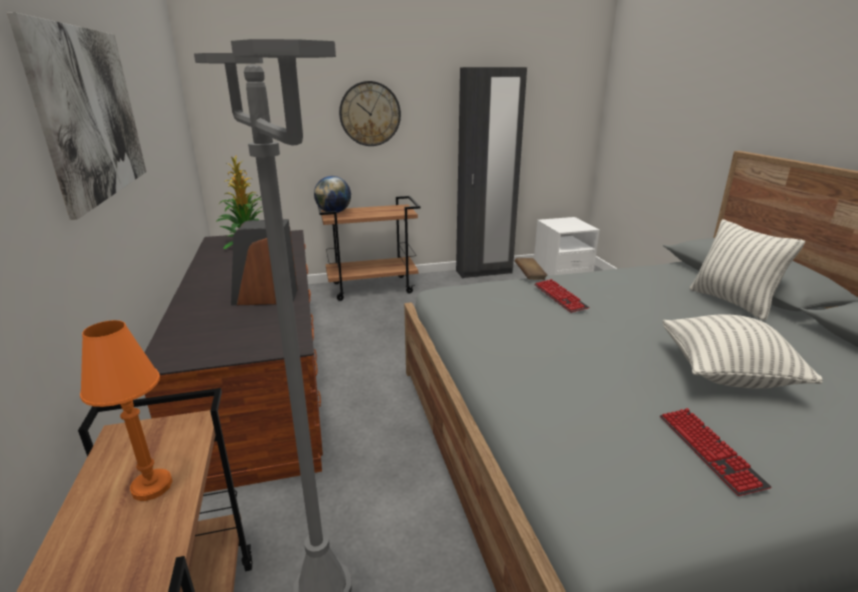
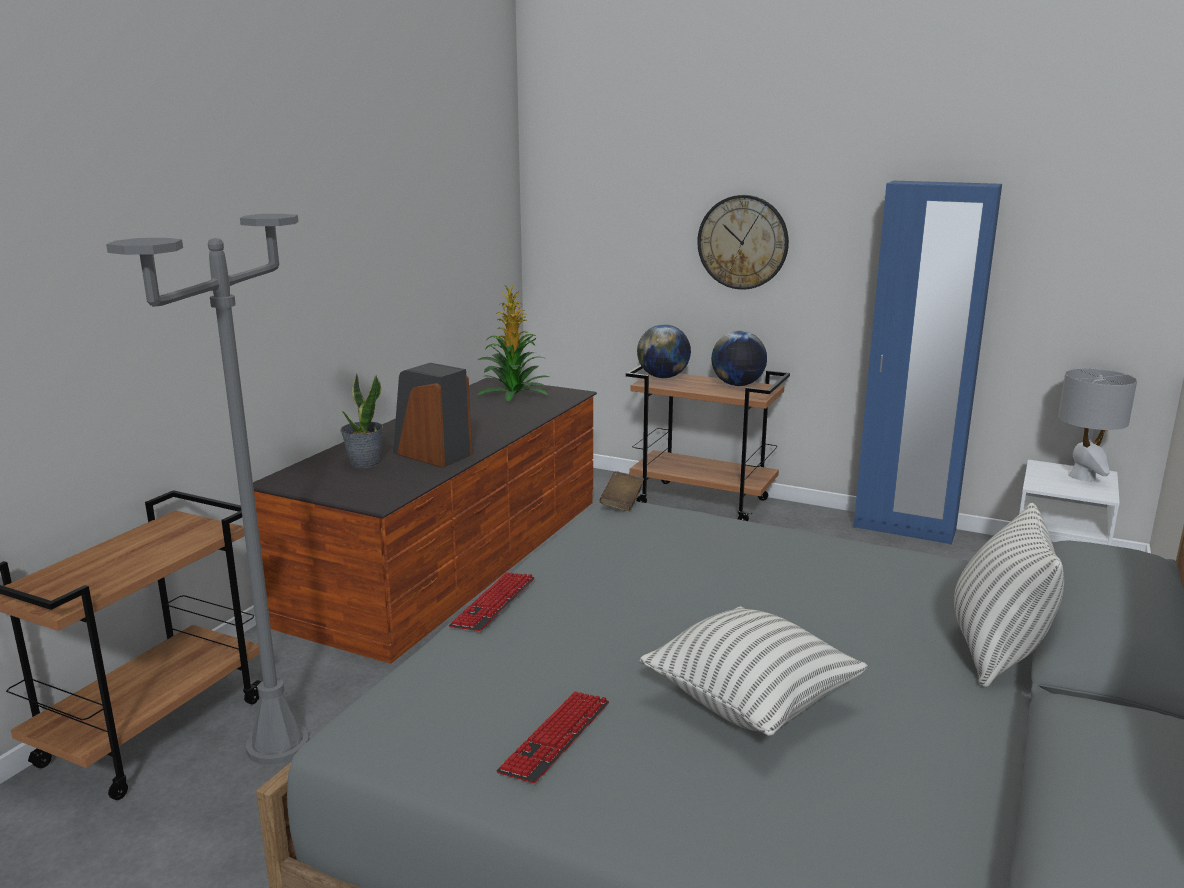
camera: 40 degrees right, 5 degrees down
picture [7,12,146,220] -> none
orange table lamp [80,320,172,501] -> none
black wardrobe [456,67,527,278] -> blue wardrobe [854,181,1002,545]
brown book [515,258,547,280] -> brown book moved to [600,471,644,511]
keyboard [534,279,590,313] -> keyboard moved to [449,572,534,631]
none -> potted plant [340,373,383,468]
none -> globe [711,331,767,386]
none -> grey table lamp [1058,368,1137,482]

